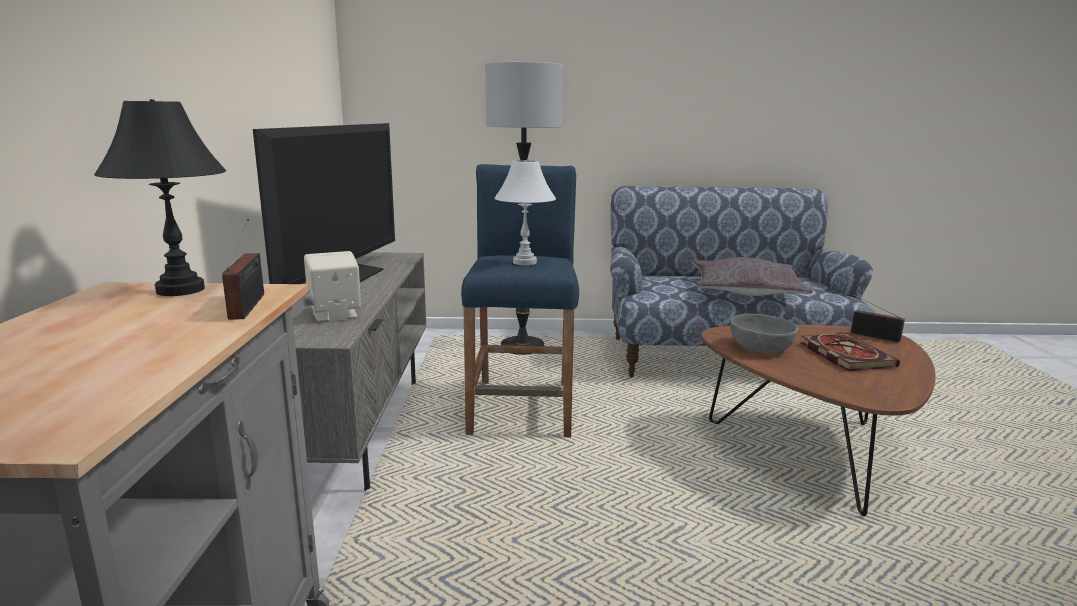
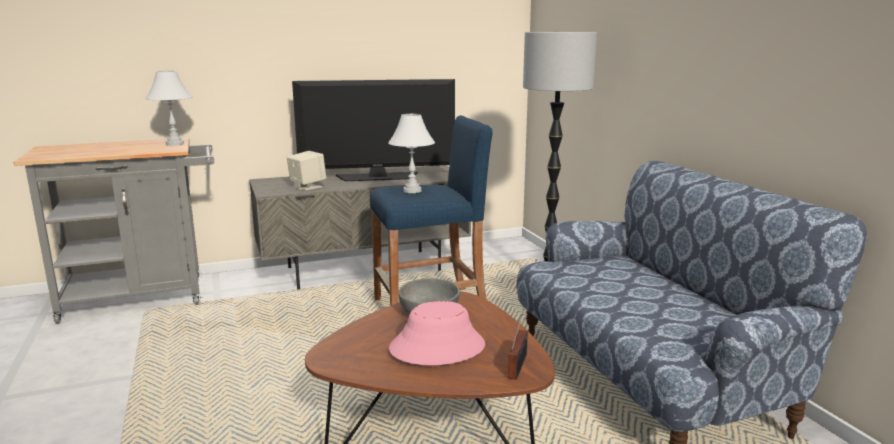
camera: 70 degrees right, 0 degrees up
black table lamp [94,99,226,296] -> white table lamp [145,71,193,146]
radio [222,219,264,320] -> none
grey pillow [692,257,813,296] -> none
book [801,333,900,371] -> pink hat [389,301,485,365]

